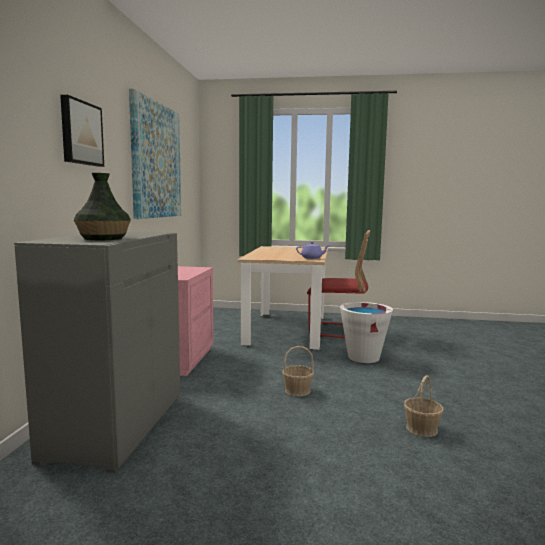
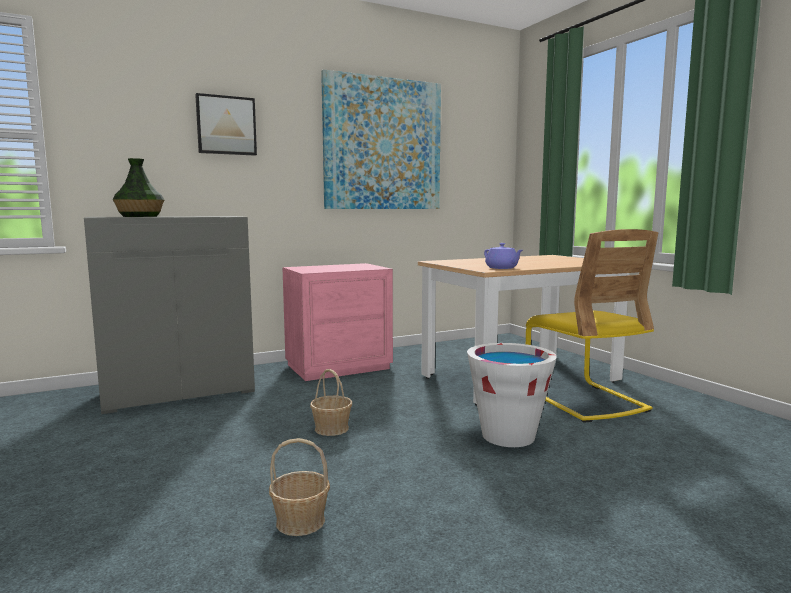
camera: 55 degrees right, 0 degrees up
red chair [307,230,370,338] -> yellow chair [526,229,659,423]

